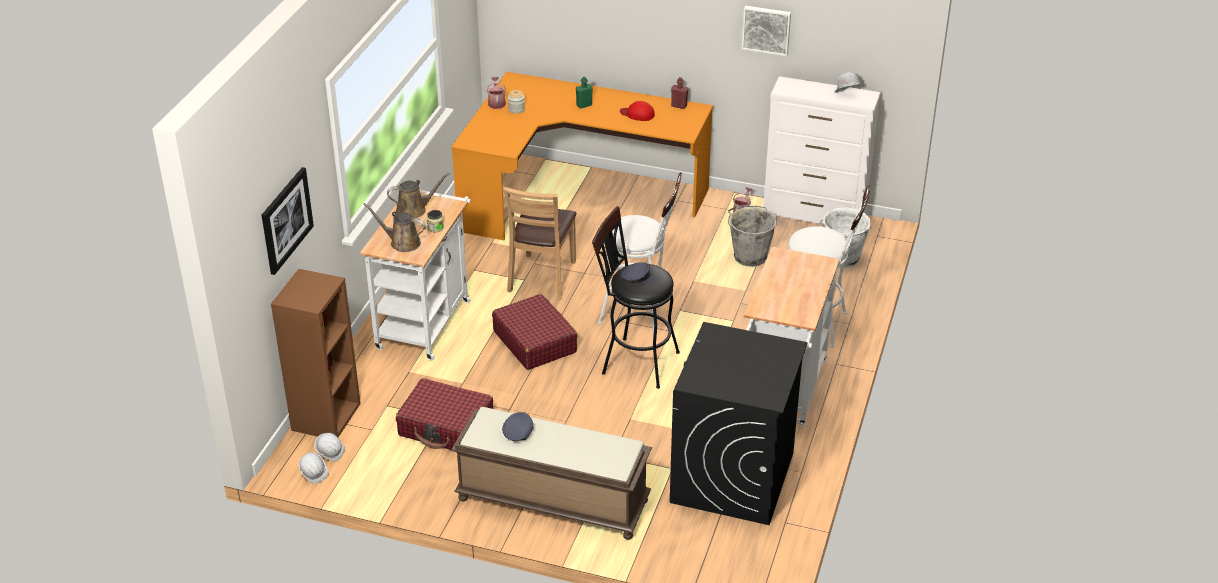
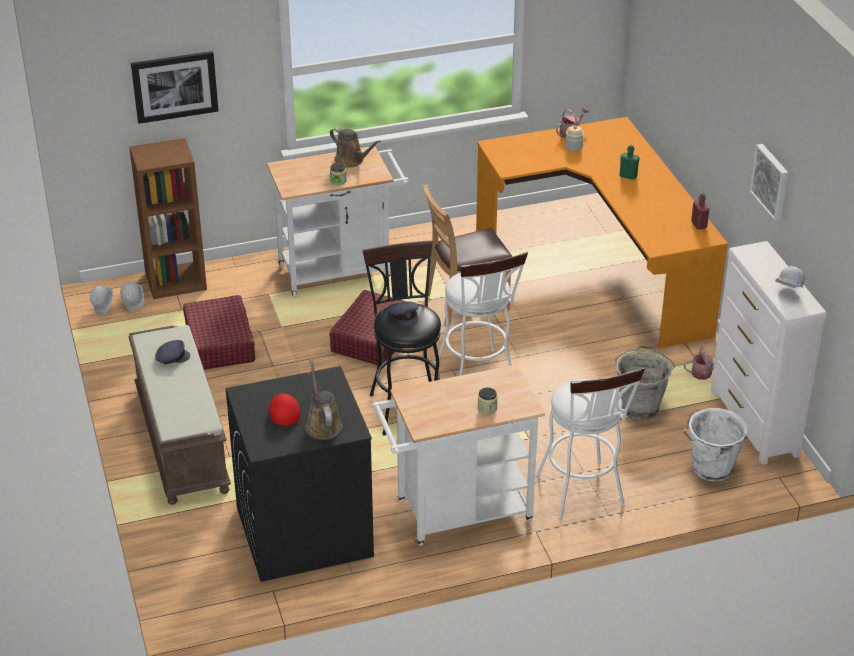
camera: 55 degrees right, 0 degrees up
brown watering can [363,203,426,252] -> brown watering can moved to [306,359,342,440]
red cap [620,101,655,121] -> red cap moved to [269,393,300,425]
none -> jar [478,388,498,415]

